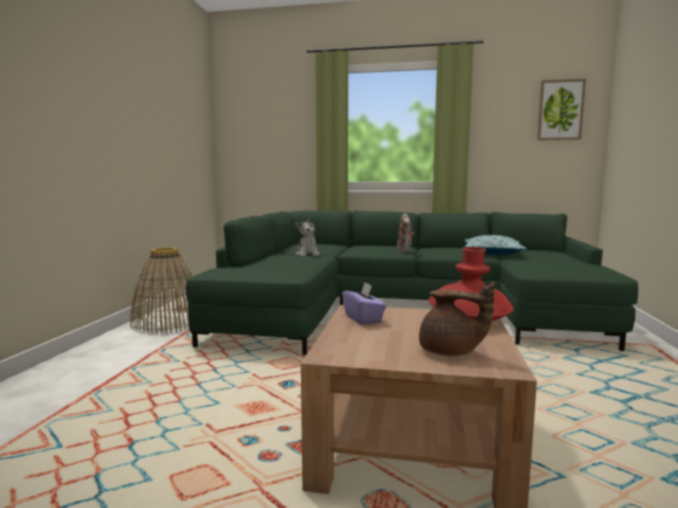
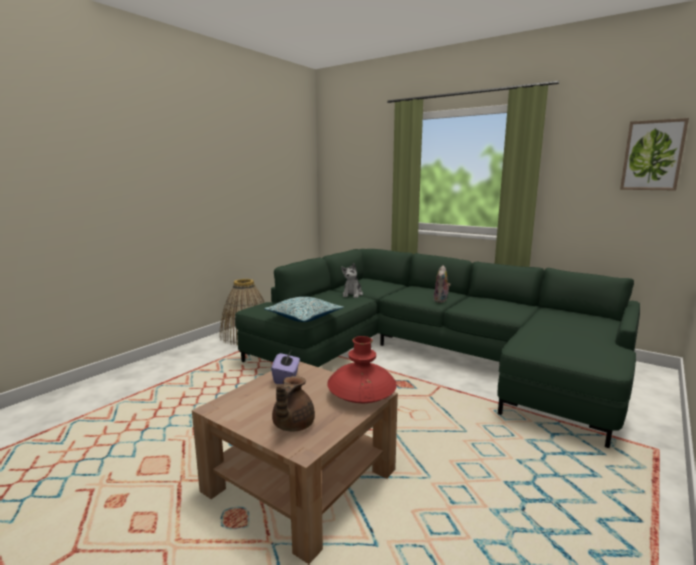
camera: 25 degrees right, 5 degrees up
brown teapot [419,281,495,356] -> brown teapot turned 60 degrees clockwise [272,376,315,431]
pillow [465,235,527,255] -> pillow moved to [264,297,344,322]

